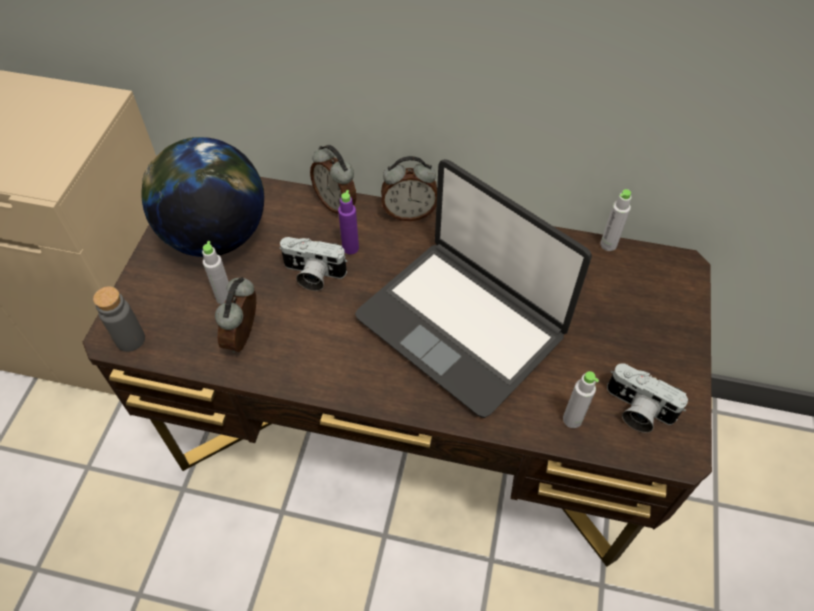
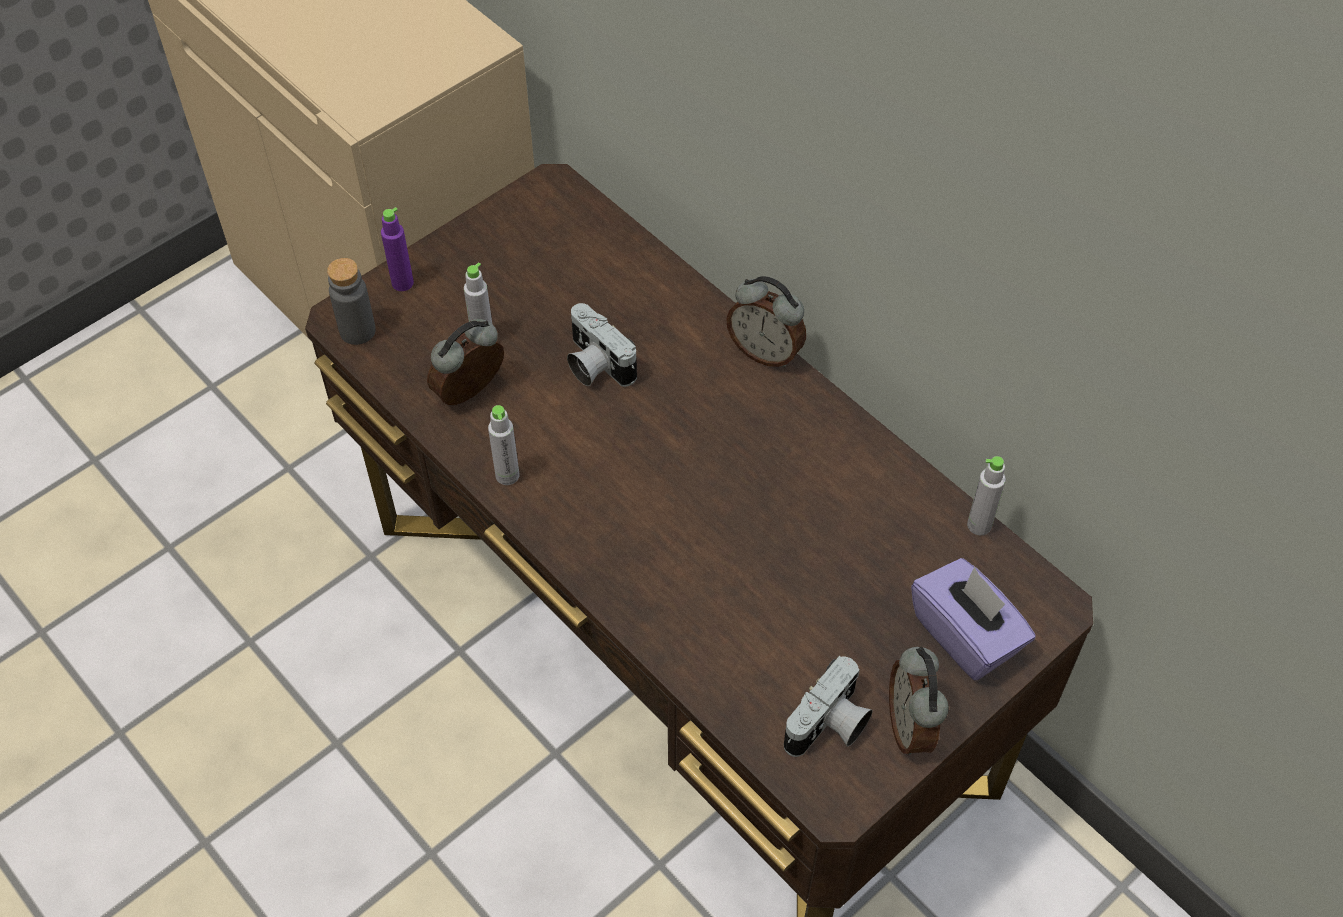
camera: 35 degrees right, 0 degrees up
globe [141,137,264,257] -> none
alarm clock [310,145,357,214] -> alarm clock moved to [889,647,949,755]
purple bottle [338,190,359,254] -> purple bottle moved to [381,207,414,291]
laptop [355,159,592,418] -> none
grey bottle [563,371,599,428] -> grey bottle moved to [488,405,520,485]
camera [607,363,688,433] -> camera turned 120 degrees counterclockwise [784,656,873,757]
none -> purple tissue box [911,558,1036,681]

